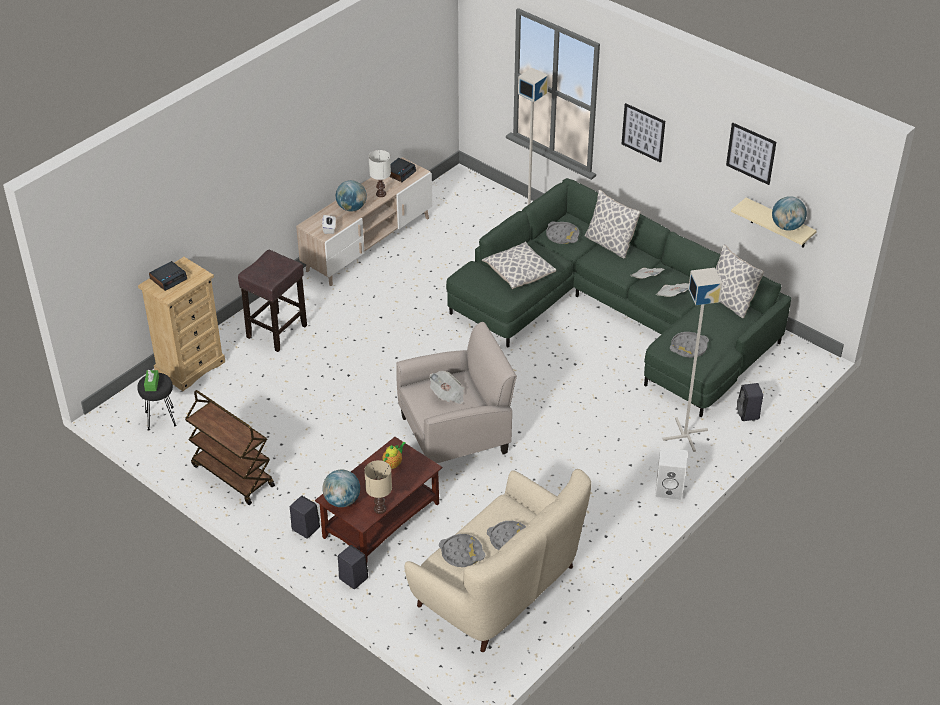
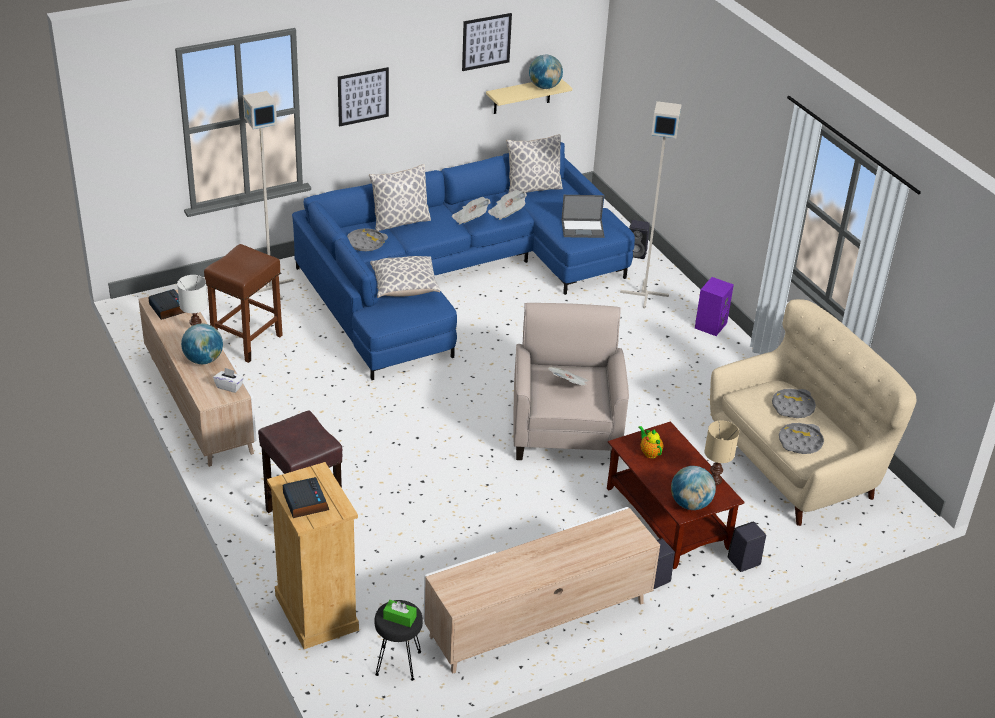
camera: 70 degrees left, 5 degrees down
brown cart [185,390,275,505] -> beige tv stand [424,507,660,674]
green sofa [446,178,791,417] -> blue sofa [292,142,635,380]
white speaker [655,447,688,501] -> purple speaker [695,277,734,336]
grey tray [670,332,709,358] -> laptop [561,195,604,238]
none -> brown stool [204,244,283,363]

